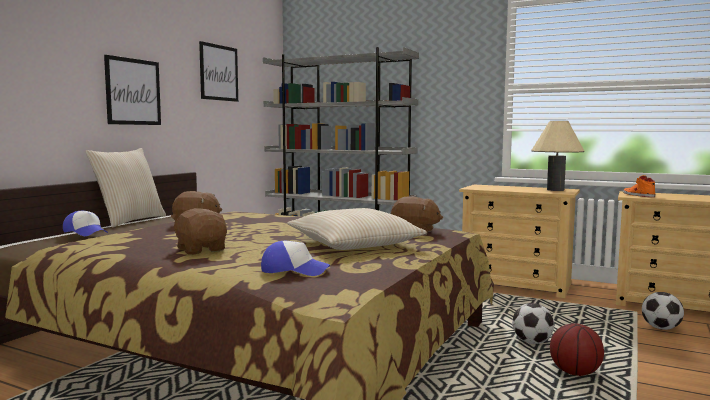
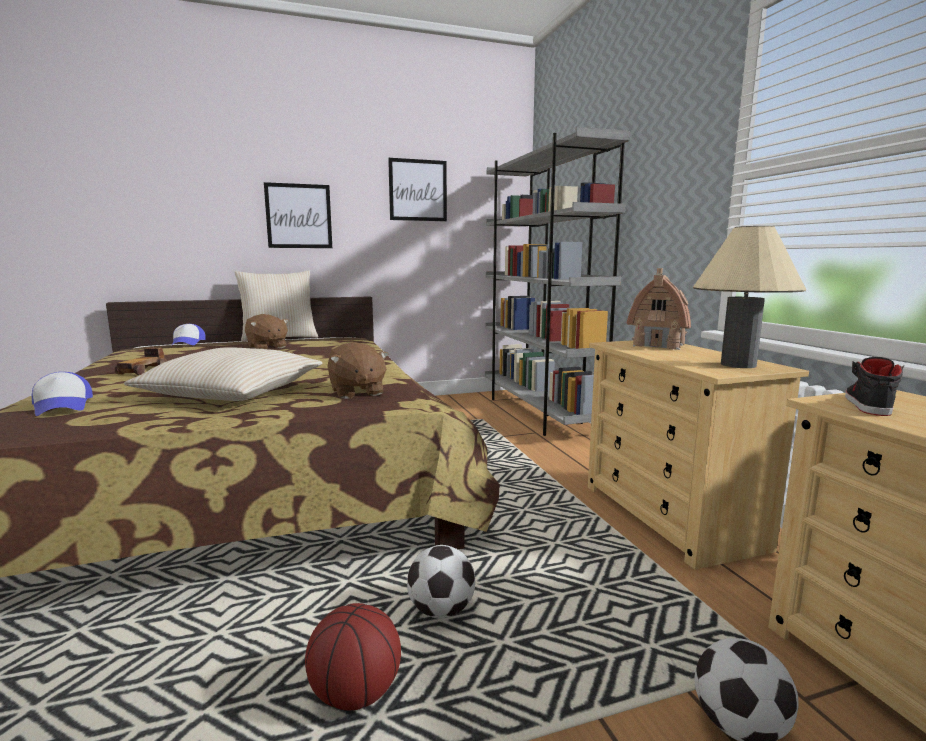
camera: 45 degrees right, 5 degrees up
brown plush toy [171,208,227,255] -> toy car [115,347,167,375]
orange shoe [623,175,656,197] -> black shoe [845,357,904,416]
none -> toy house [627,268,691,350]

